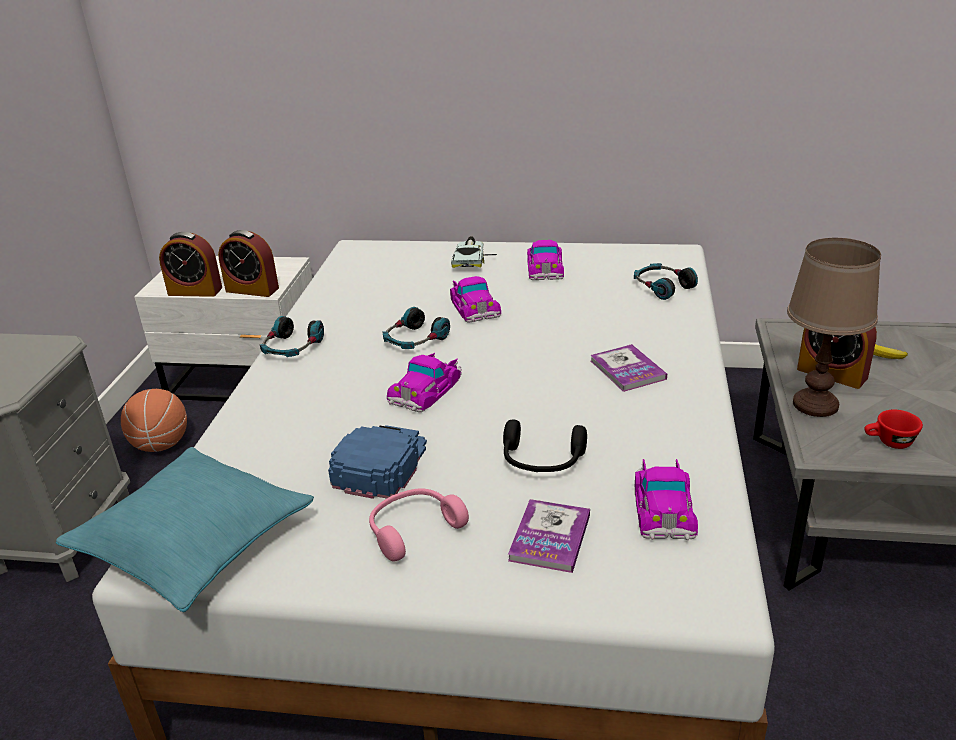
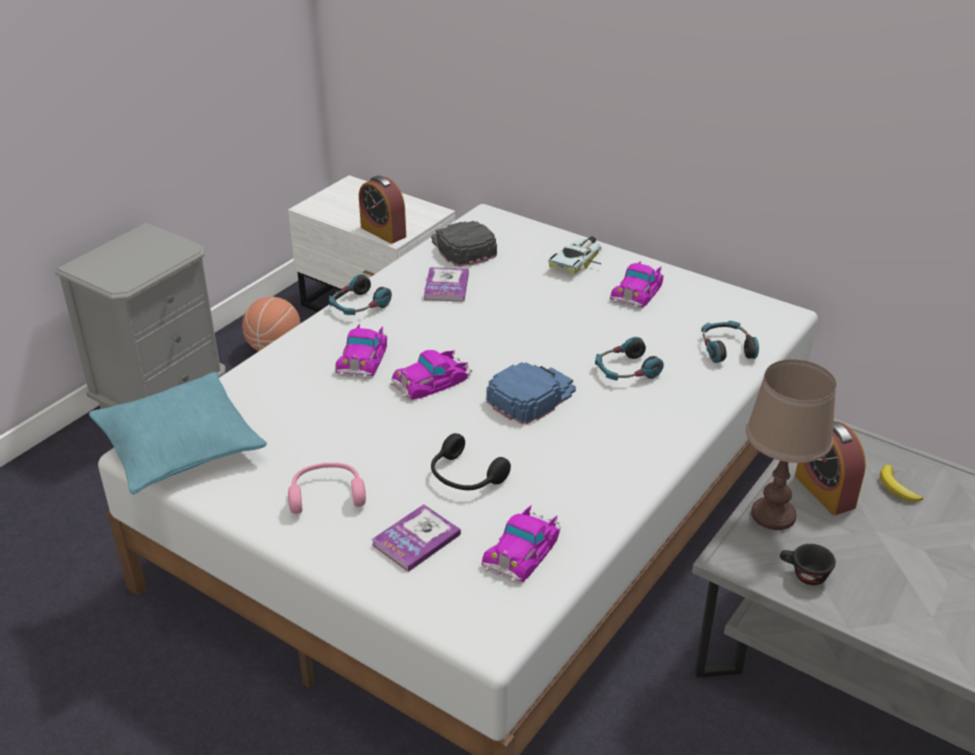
camera: 25 degrees right, 5 degrees up
alarm clock [159,232,222,297] -> none
blue cap [328,425,427,499] -> blue cap moved to [487,362,576,424]
headphones [383,307,450,349] -> headphones moved to [595,337,664,381]
toy car [450,276,501,323] -> toy car moved to [335,324,387,378]
book [591,344,667,392] -> book moved to [424,267,469,302]
red cup [864,410,923,449] -> black cup [780,544,836,585]
none -> black cap [431,221,497,267]

